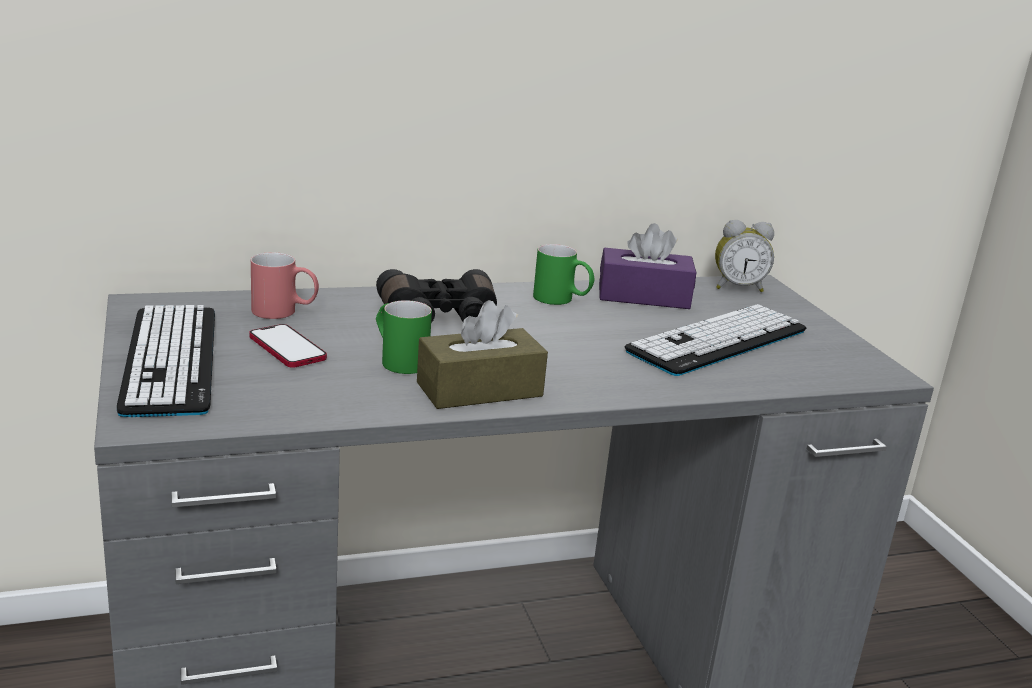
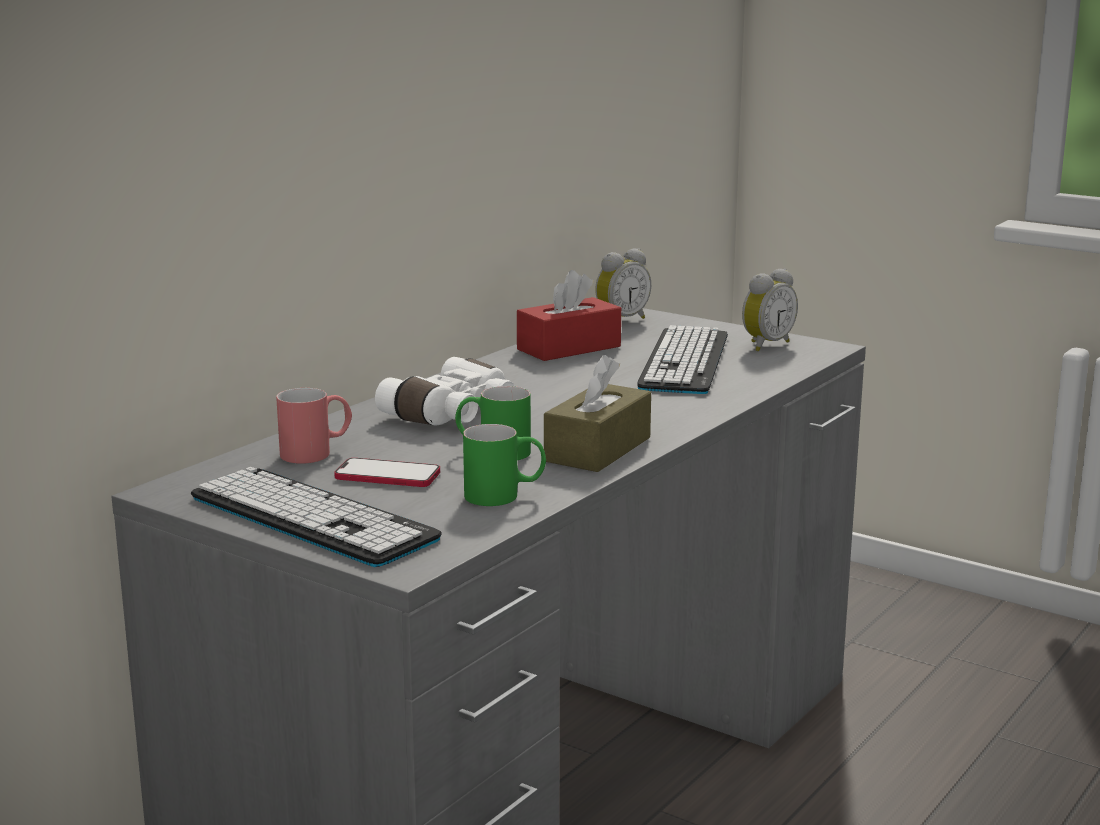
camera: 35 degrees left, 5 degrees down
black binoculars [376,269,497,323] -> white binoculars [375,357,515,425]
green mug [533,244,595,305] -> green mug moved to [463,424,546,506]
purple tissue box [599,223,696,309] -> red tissue box [517,270,621,361]
none -> alarm clock [742,268,798,351]

